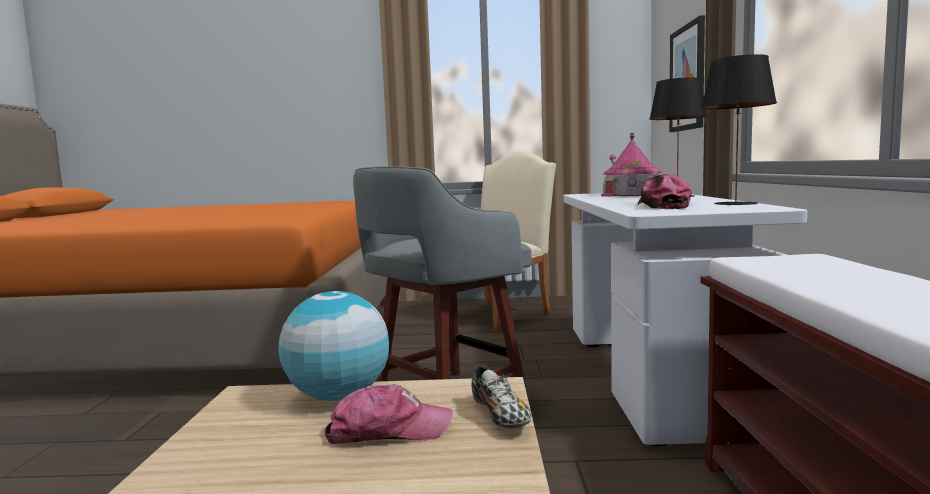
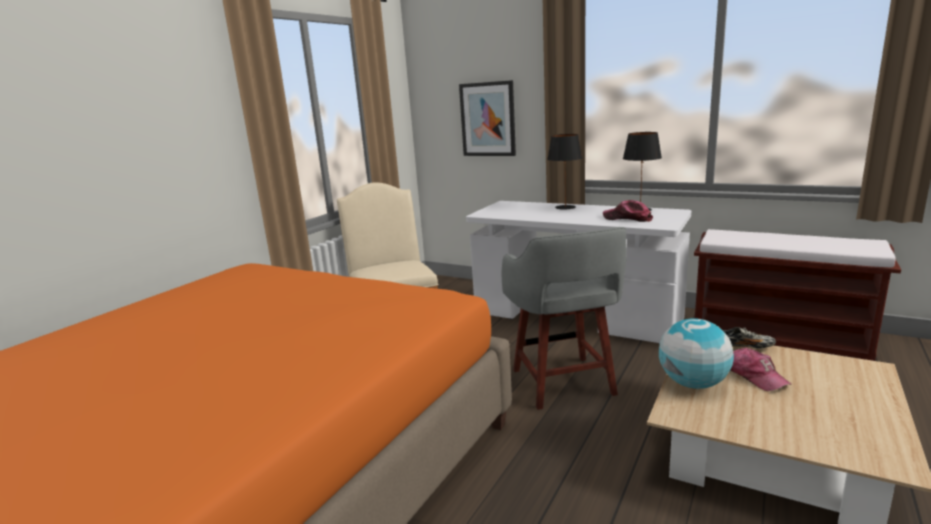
camera: 60 degrees left, 10 degrees up
cap [324,384,453,444] -> cap turned 135 degrees clockwise [731,348,791,391]
toy house [601,133,662,197] -> none

